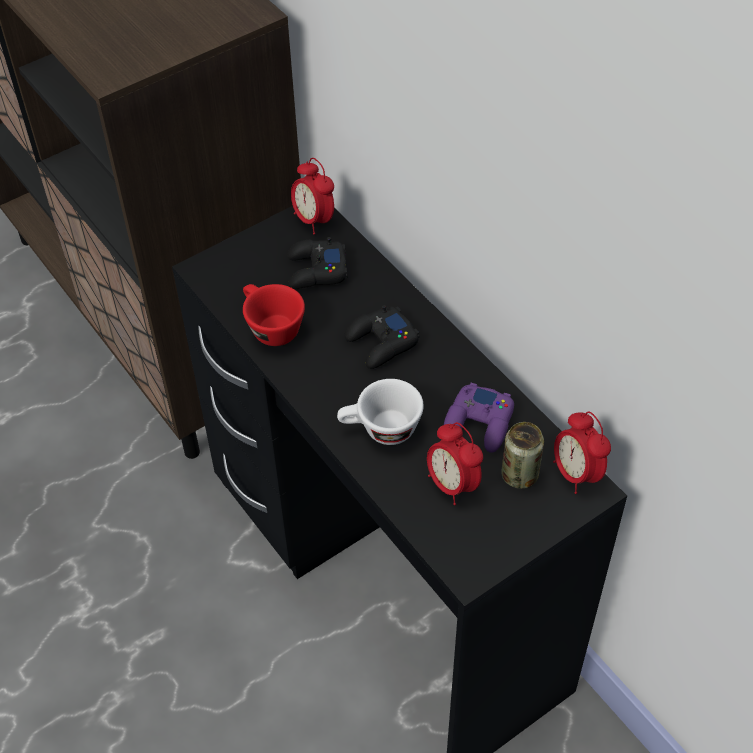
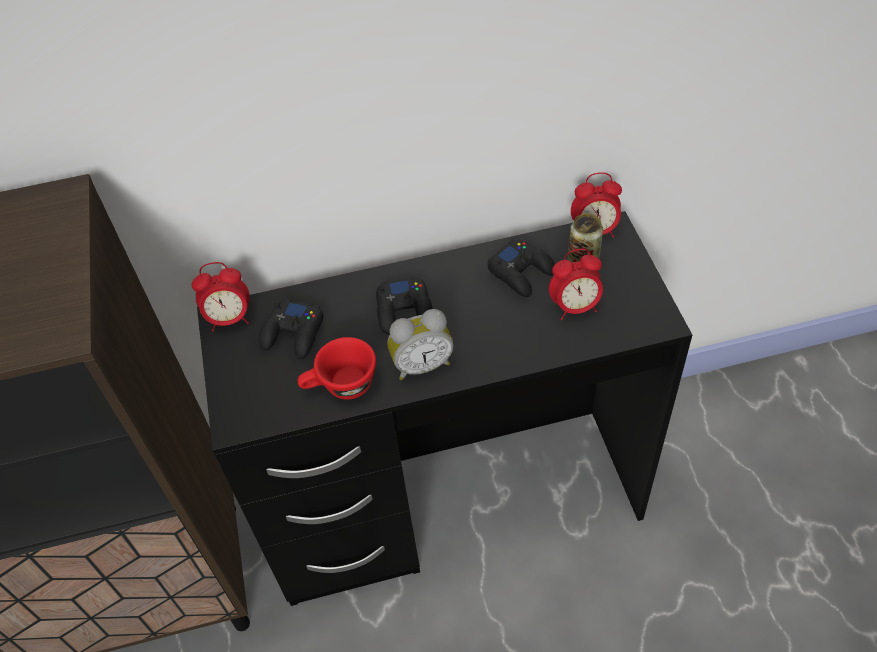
camera: 65 degrees left, 0 degrees up
white cup [337,379,424,445] -> none
purple game controller [444,383,514,453] -> black game controller [488,240,555,297]
none -> alarm clock [387,309,454,380]

